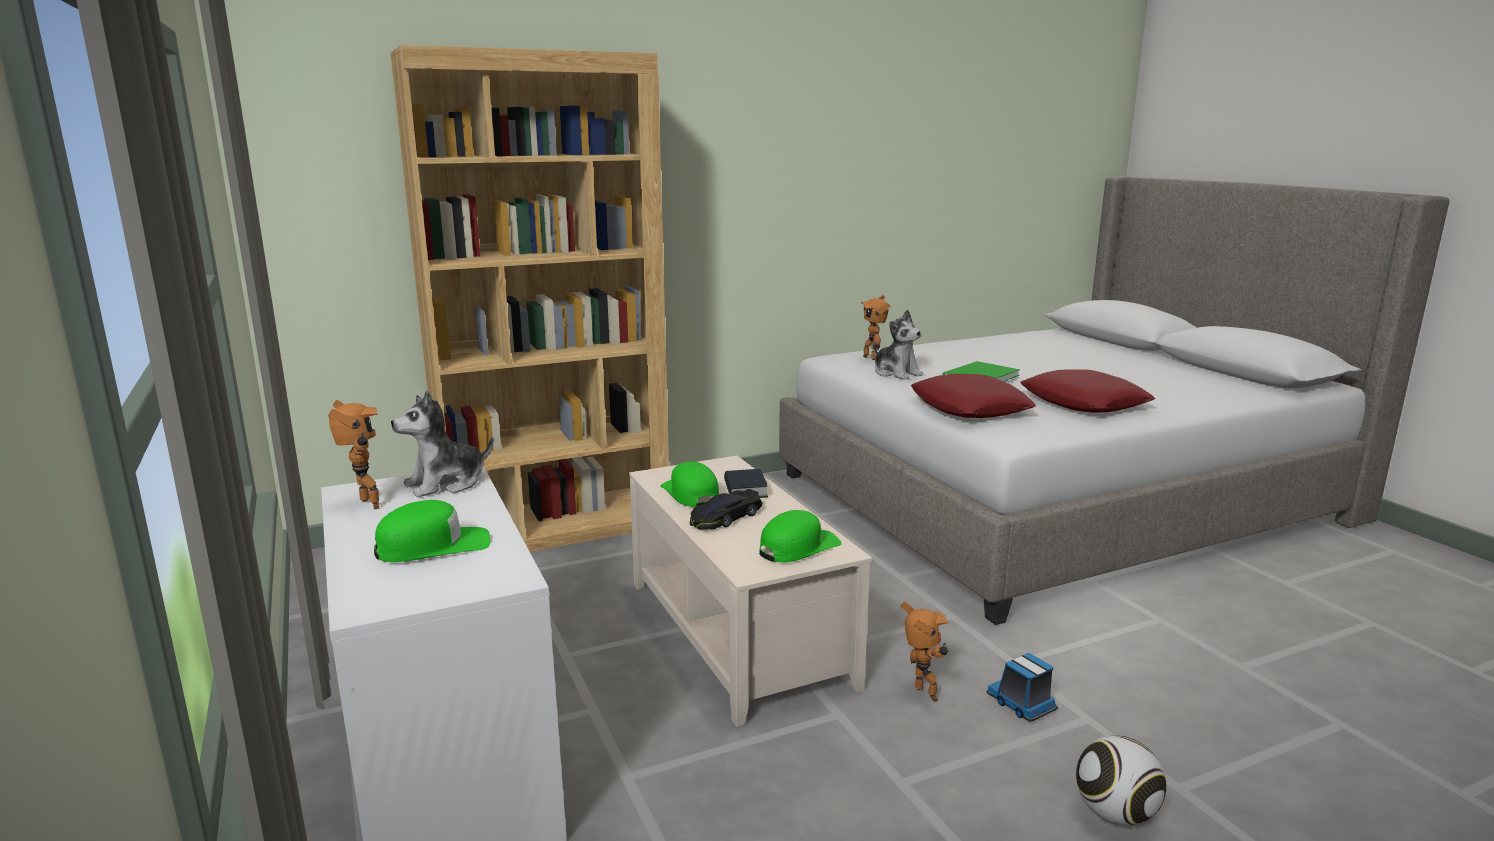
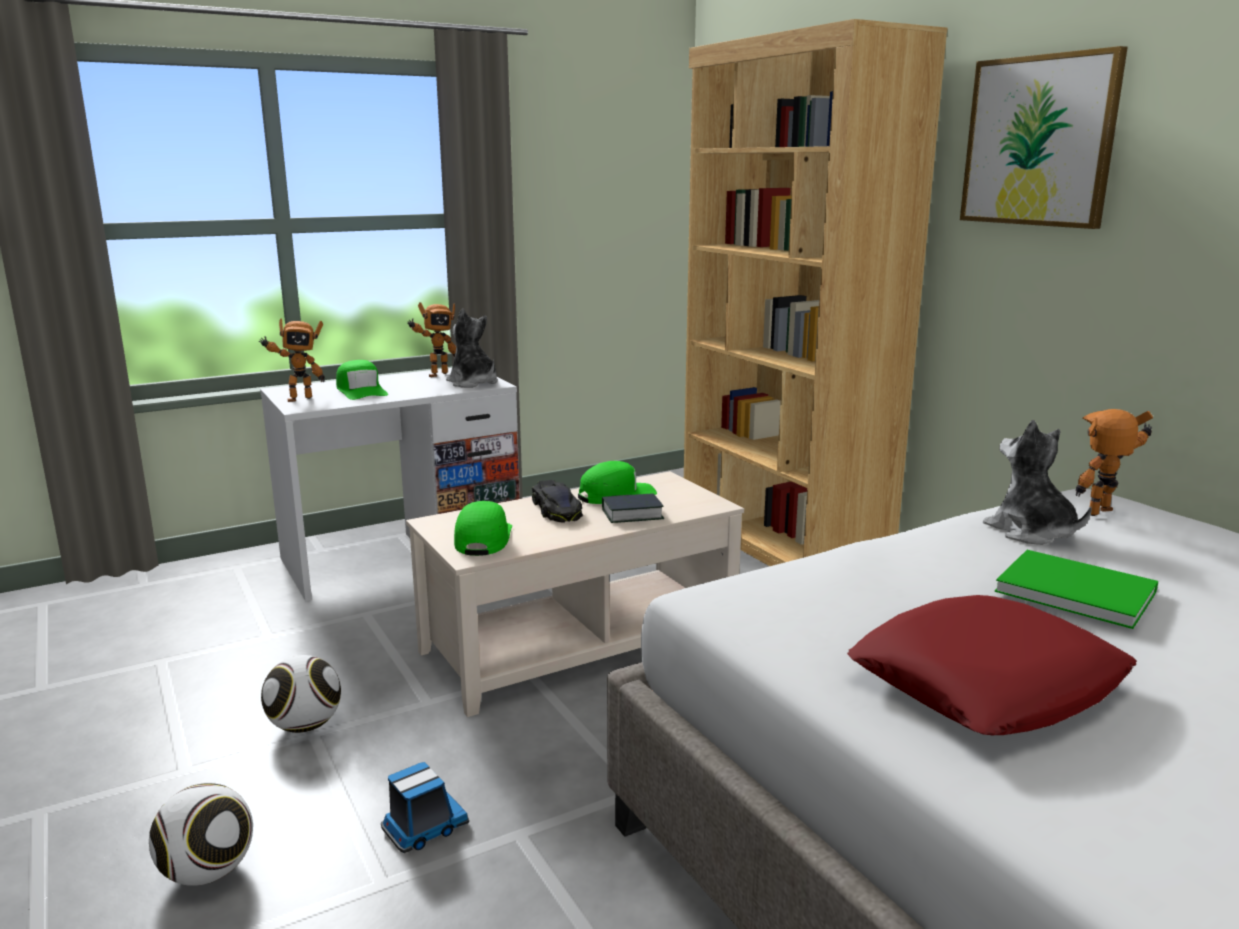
camera: 85 degrees right, 0 degrees up
black toy car [690,489,762,530] -> black toy car turned 150 degrees counterclockwise [532,480,583,522]
green cap [759,510,842,562] -> green cap turned 135 degrees counterclockwise [454,501,512,556]
plush toy [873,310,923,380] -> plush toy turned 105 degrees clockwise [983,420,1092,545]
toy robot [901,602,949,702] -> toy robot moved to [259,318,325,402]
red pillow [911,374,1036,418] -> none
none -> football [261,655,341,733]
none -> picture [960,46,1128,229]

